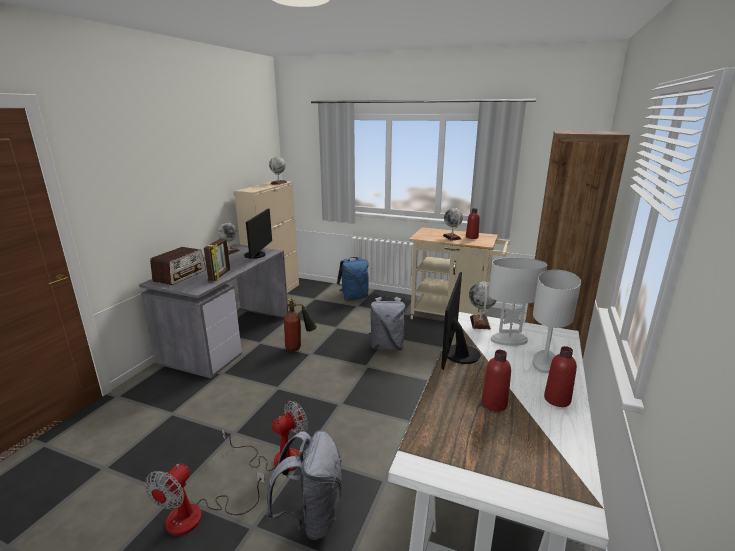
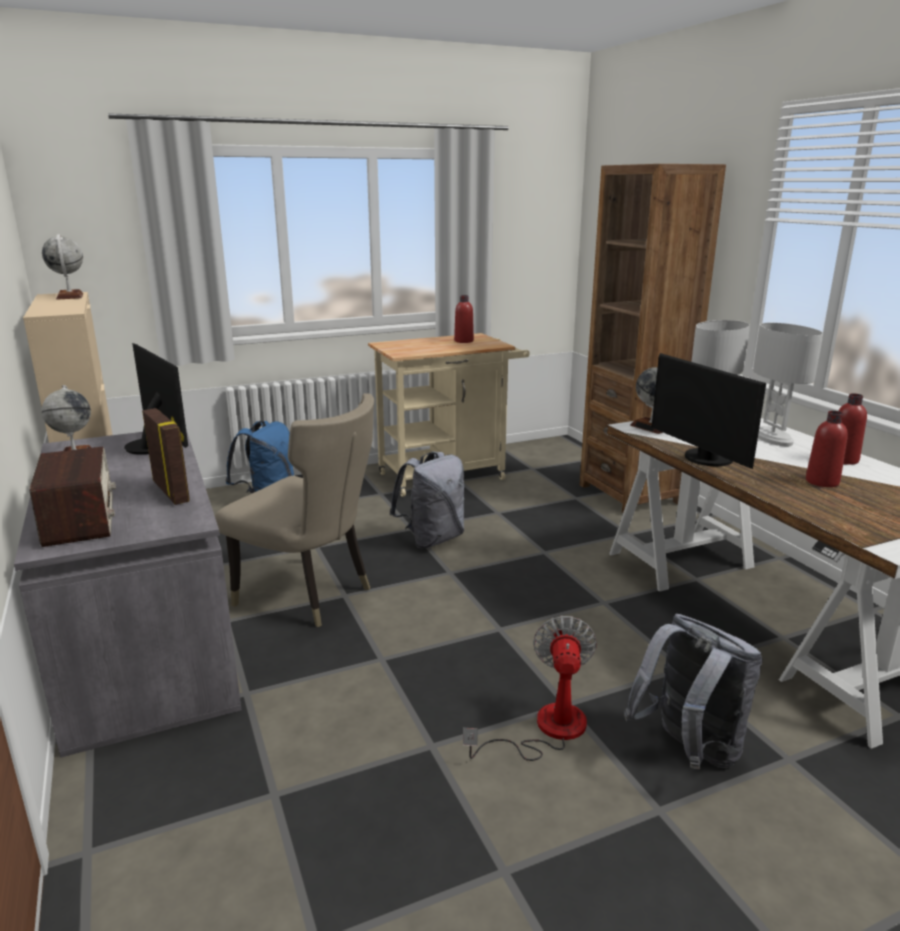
camera: 45 degrees left, 0 degrees up
fan [145,464,265,536] -> none
fire extinguisher [284,298,317,352] -> beige chair [215,393,374,627]
globe [443,208,463,241] -> none

